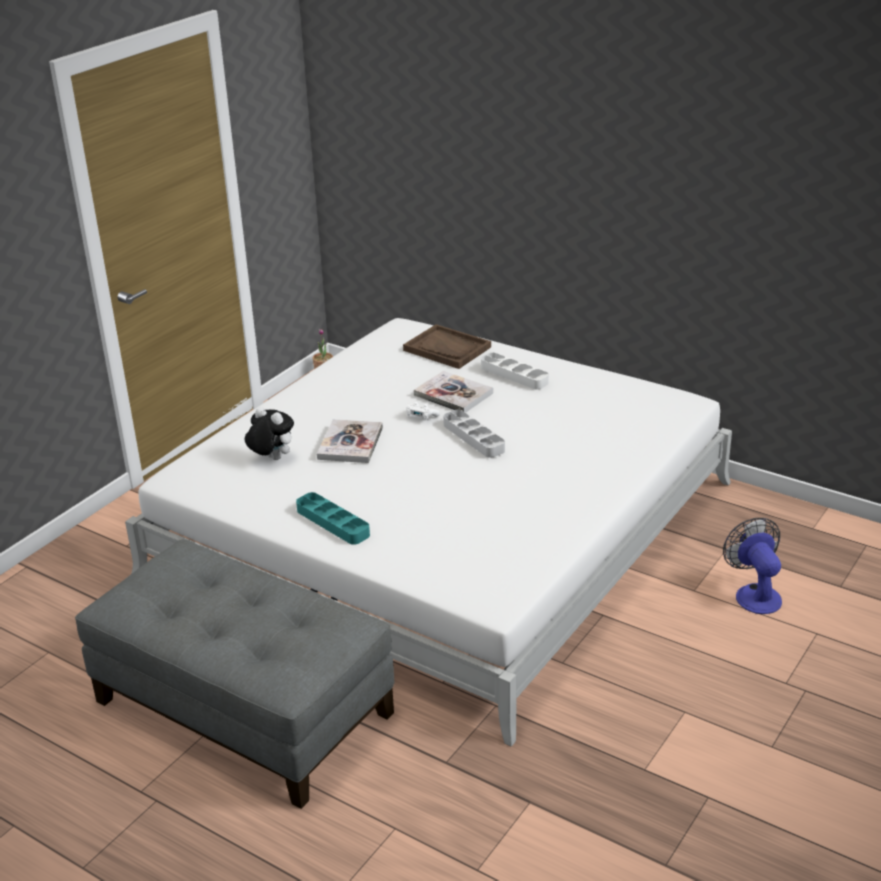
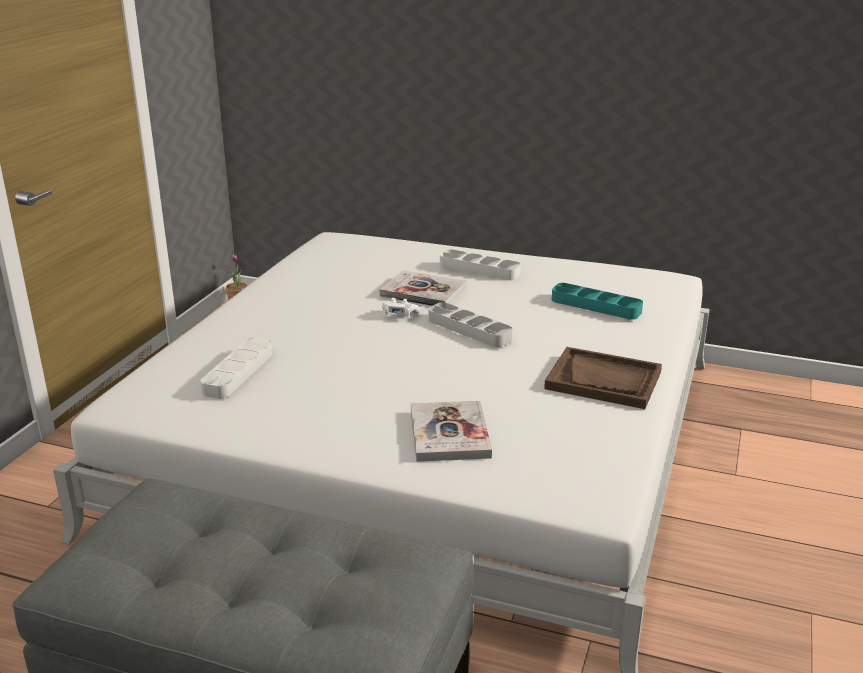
camera: 15 degrees left, 5 degrees down
plush toy [245,407,294,460] -> white tray [200,338,272,399]
turquoise tray [296,492,370,545] -> turquoise tray moved to [552,283,643,320]
book [317,419,383,463] -> book moved to [411,401,492,462]
brown tray [403,324,491,369] -> brown tray moved to [544,347,662,409]
fan [723,518,782,614] -> none

